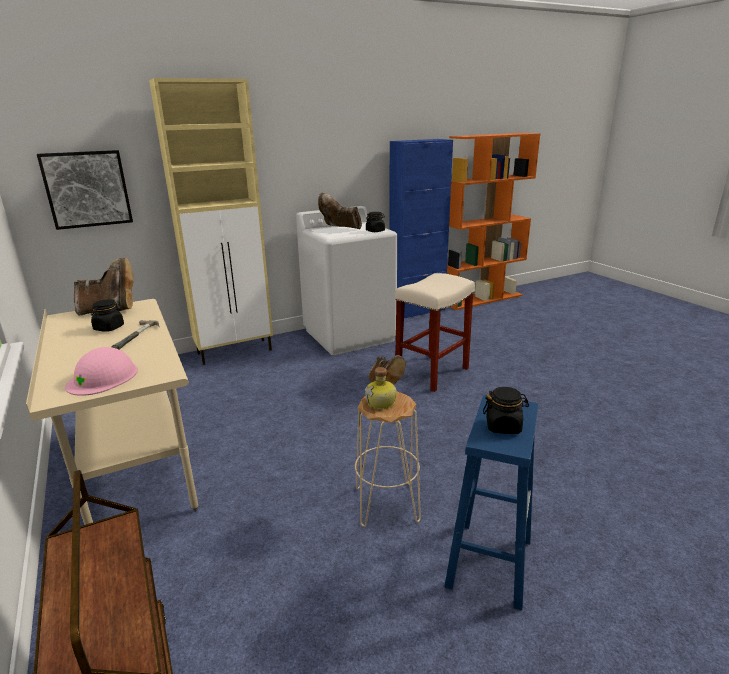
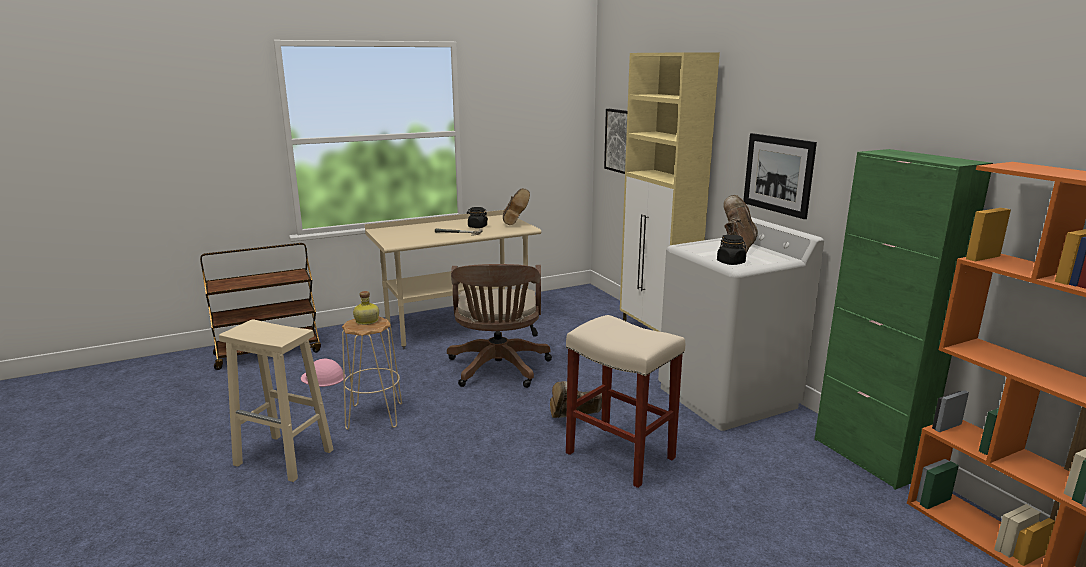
camera: 90 degrees right, 5 degrees down
pink hard hat [65,347,138,396] -> pink hard hat moved to [301,359,346,387]
blue cabinet [390,139,453,318] -> green cabinet [814,149,993,490]
blue stool [444,395,539,611] -> beige stool [219,320,334,482]
black jar [483,387,529,434] -> none
none -> brown office chair [447,264,552,388]
none -> picture [743,133,817,219]

